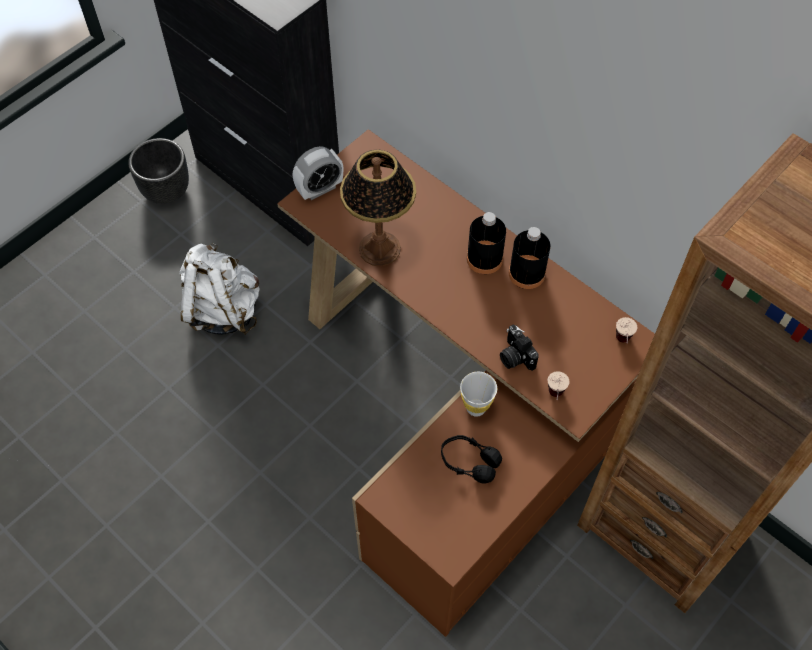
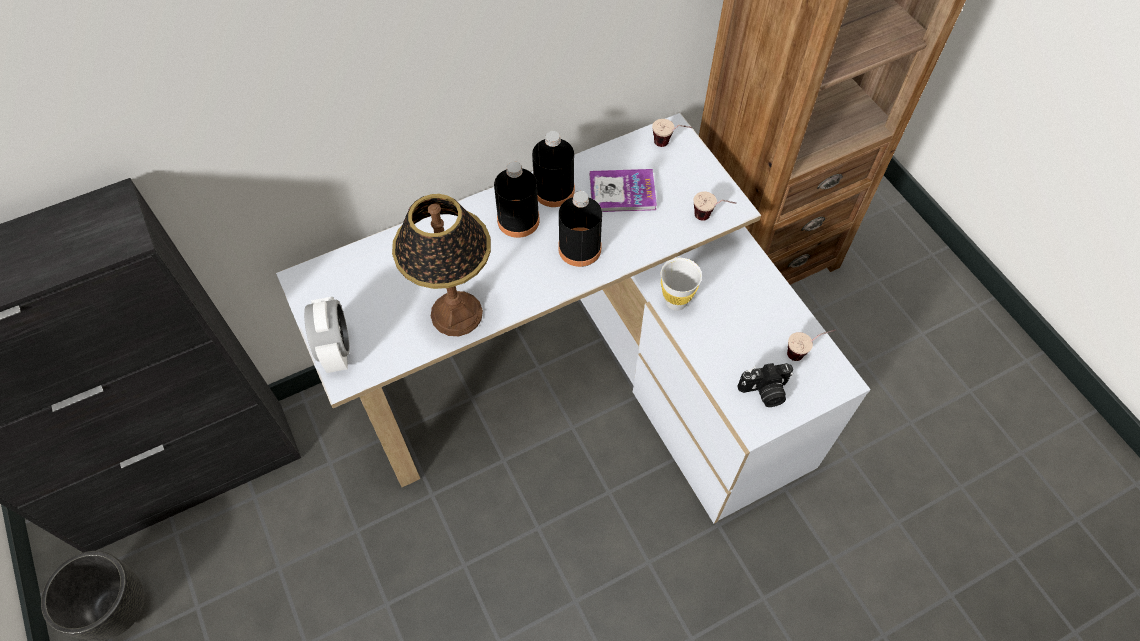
camera: 70 degrees left, 0 degrees up
white backpack [179,243,260,335] -> none
brown desk [277,129,655,637] -> white desk [276,113,871,524]
black headphones [441,435,502,484] -> none
camera [500,325,538,371] -> camera moved to [737,363,793,407]
none -> black bottle [558,191,602,267]
none -> book [590,169,657,212]
none -> cup [787,329,836,361]

